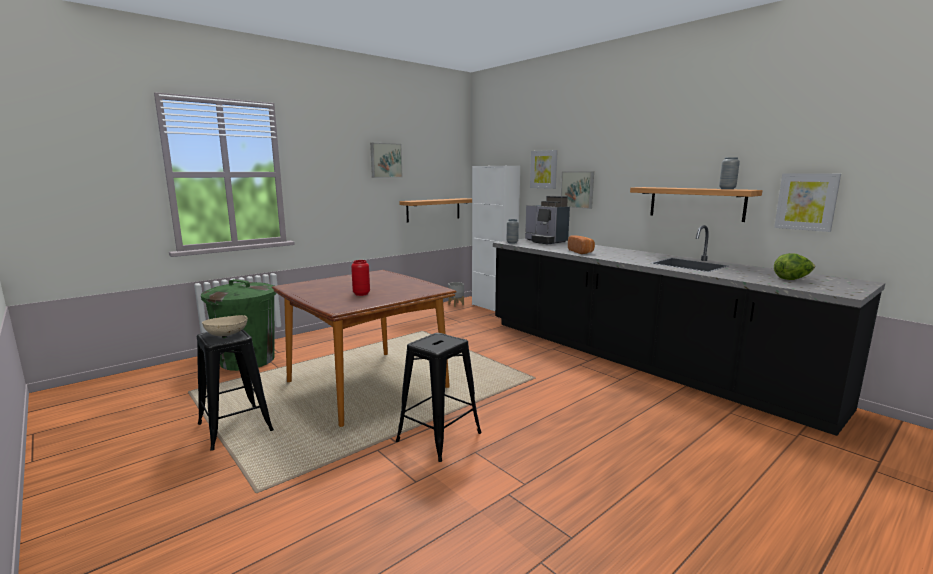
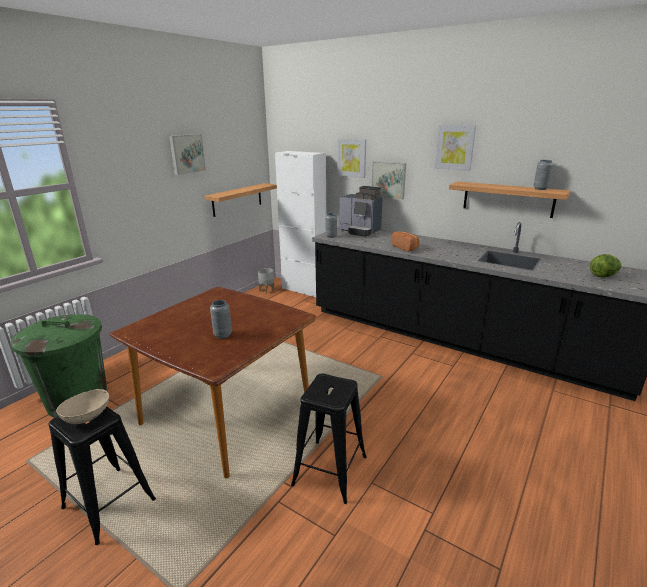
camera: 15 degrees left, 10 degrees up
red vase [351,260,370,296] -> grey vase [210,300,232,339]
picture [774,173,841,232] -> picture moved to [434,125,476,171]

